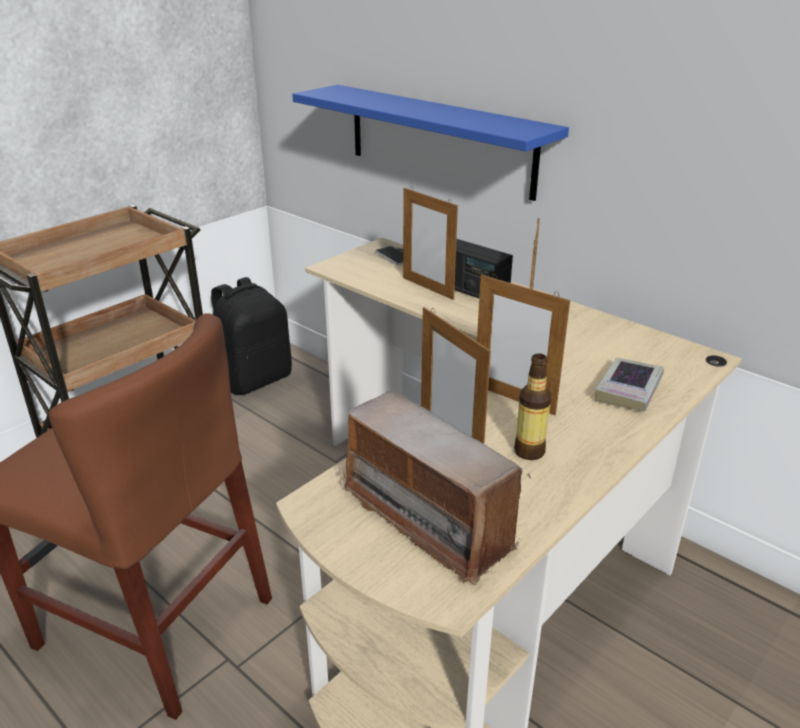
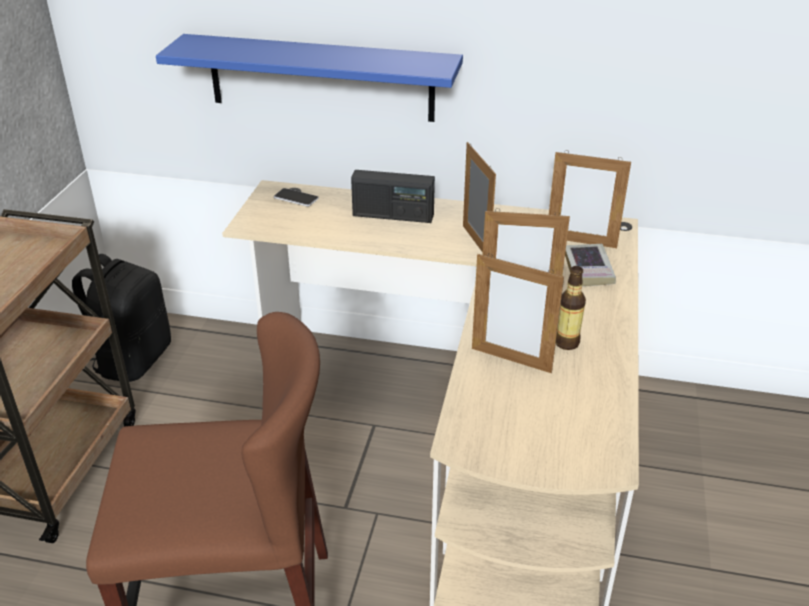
camera: 30 degrees left, 5 degrees up
radio [341,390,531,586] -> none
picture frame [403,188,458,300] -> picture frame moved to [549,150,631,248]

